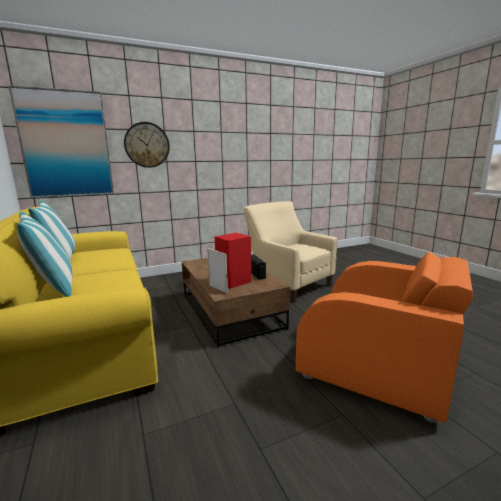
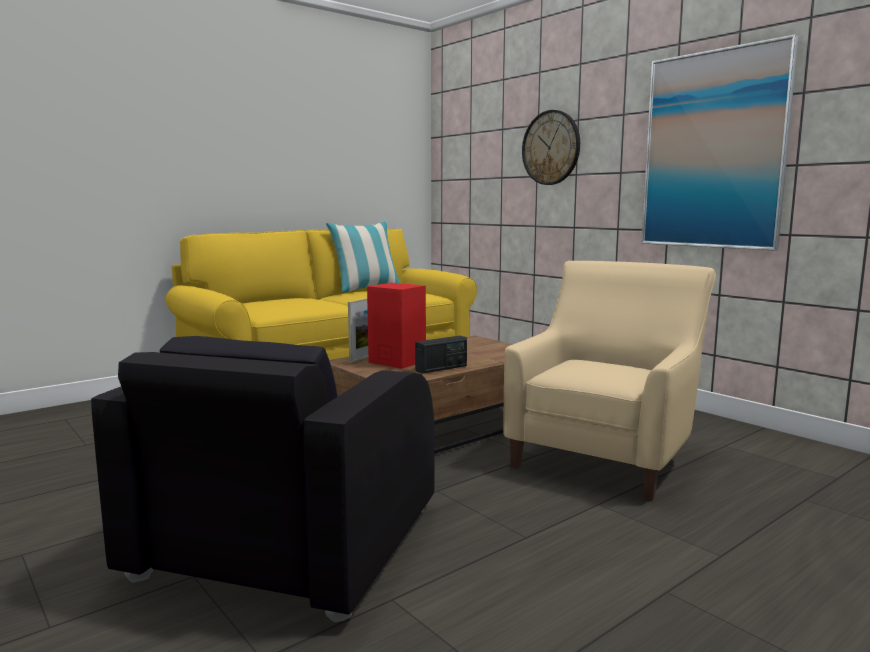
camera: 75 degrees right, 5 degrees down
picture [8,85,114,198] -> picture moved to [641,34,799,251]
pillow [17,212,72,297] -> none
orange armchair [296,252,473,423] -> black armchair [91,336,435,623]

